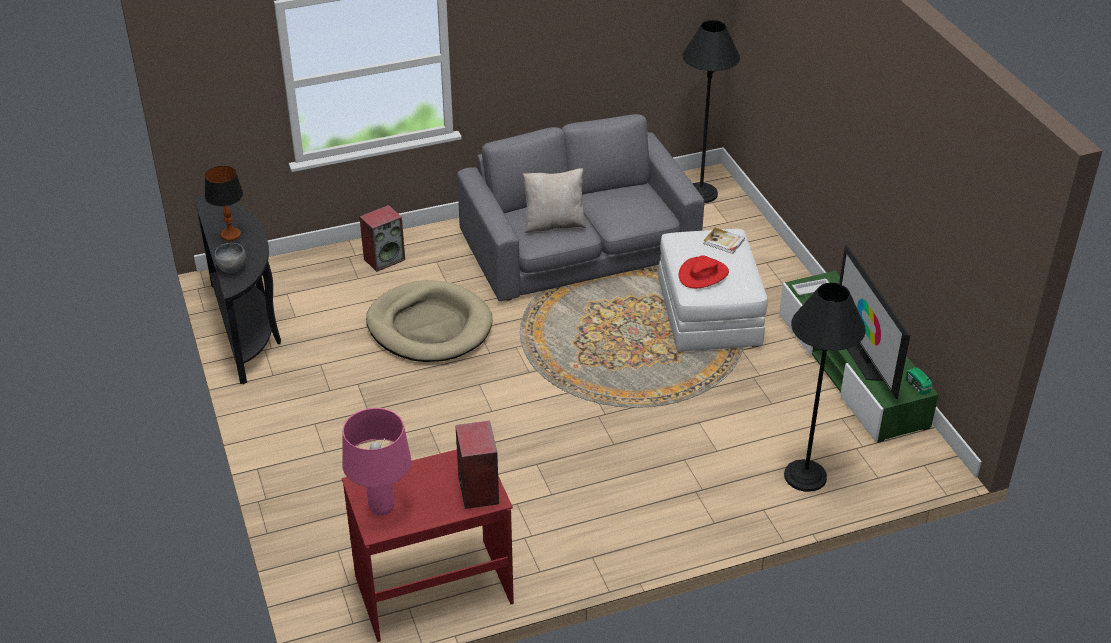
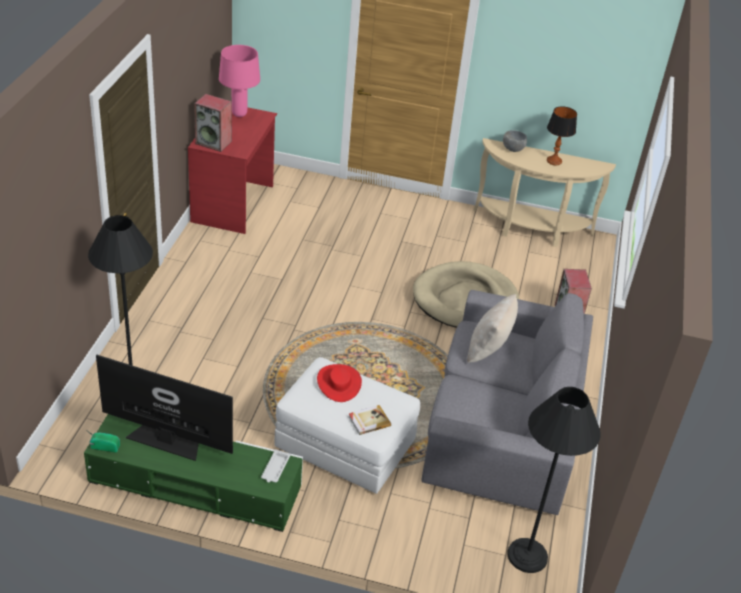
camera: 120 degrees right, 0 degrees up
black console table [194,197,281,384] -> beige console table [473,138,616,247]

